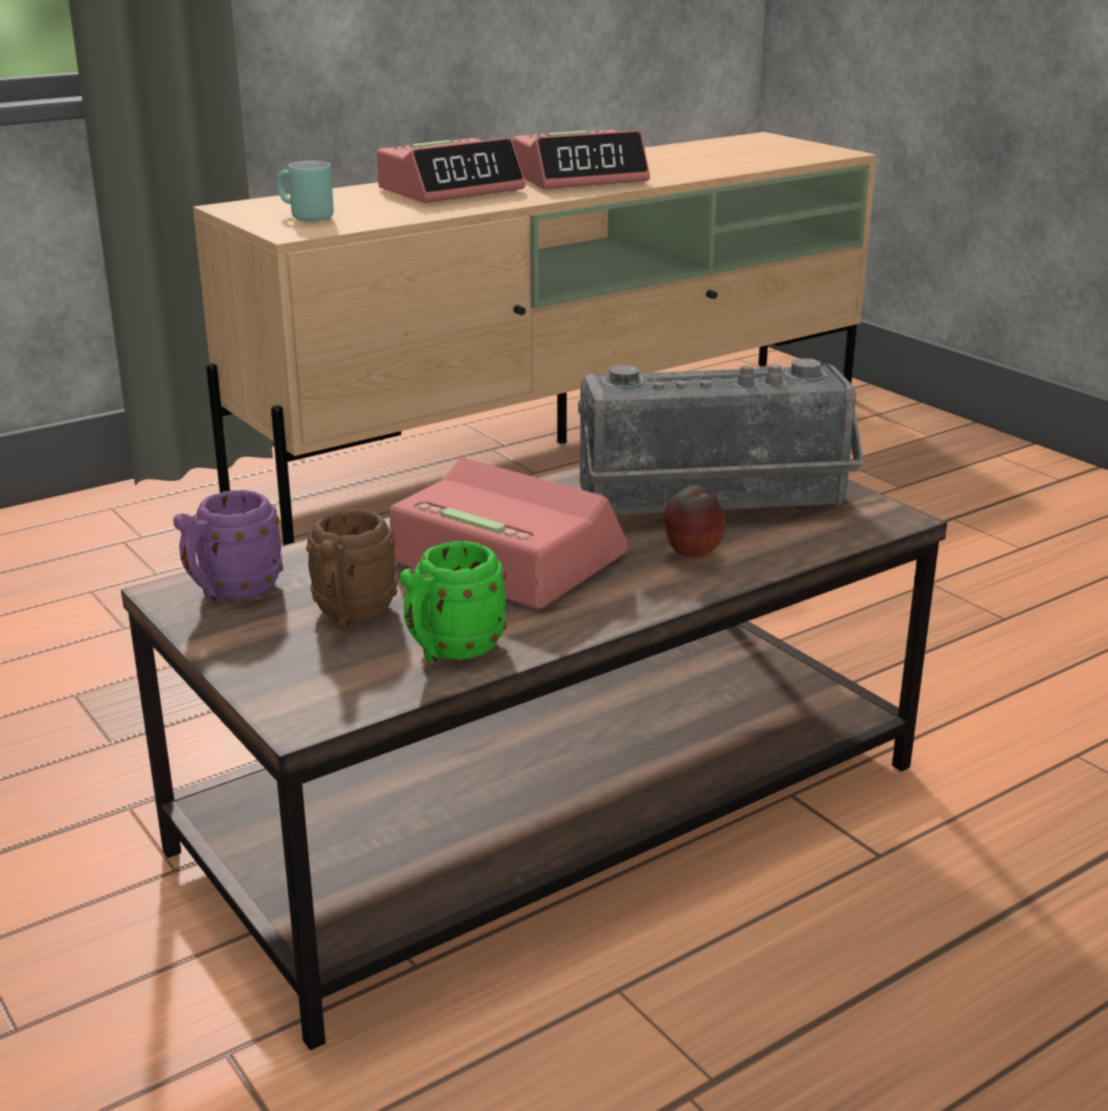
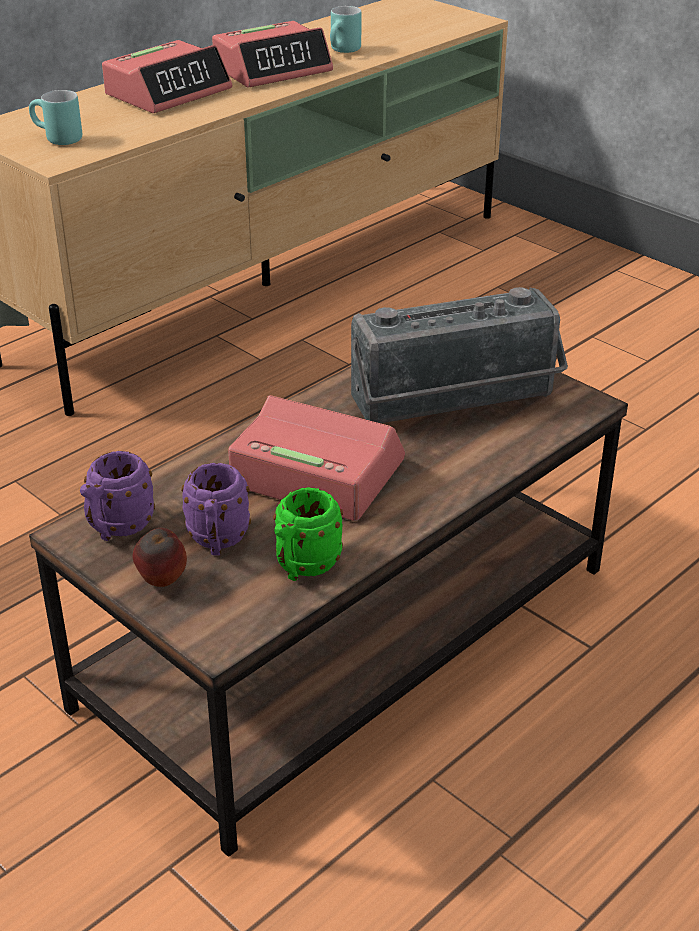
camera: 10 degrees left, 10 degrees up
brown mug [306,509,398,629] -> purple mug [181,463,251,556]
apple [663,485,726,558] -> apple moved to [133,528,187,587]
none -> turquoise mug [330,6,361,53]

